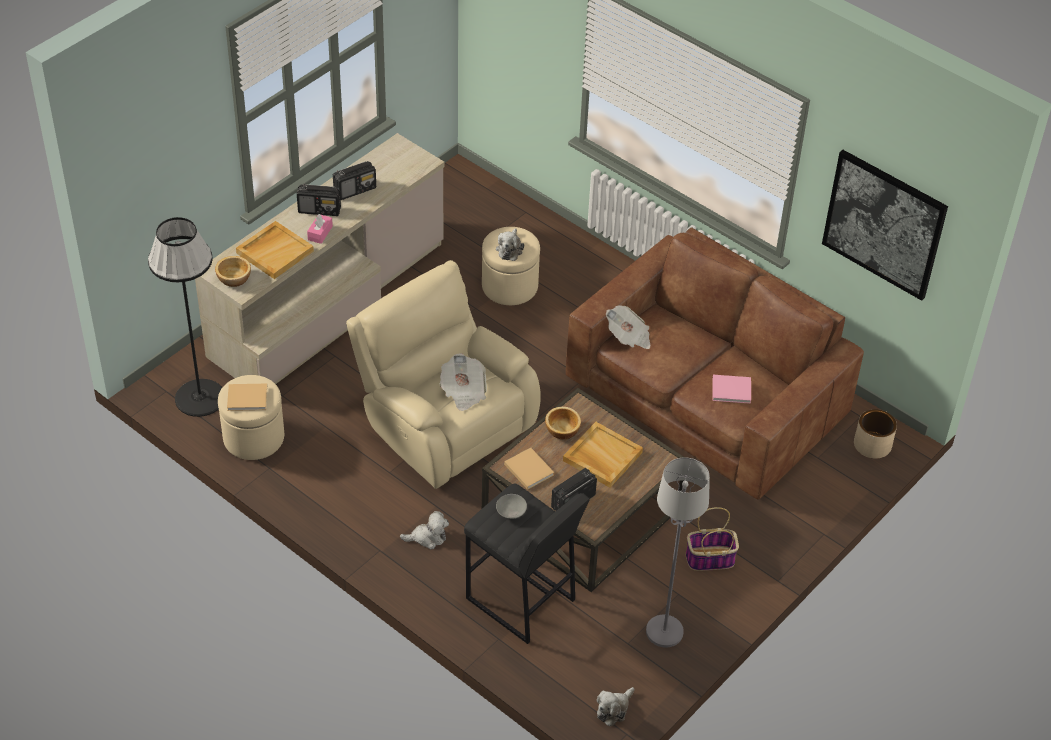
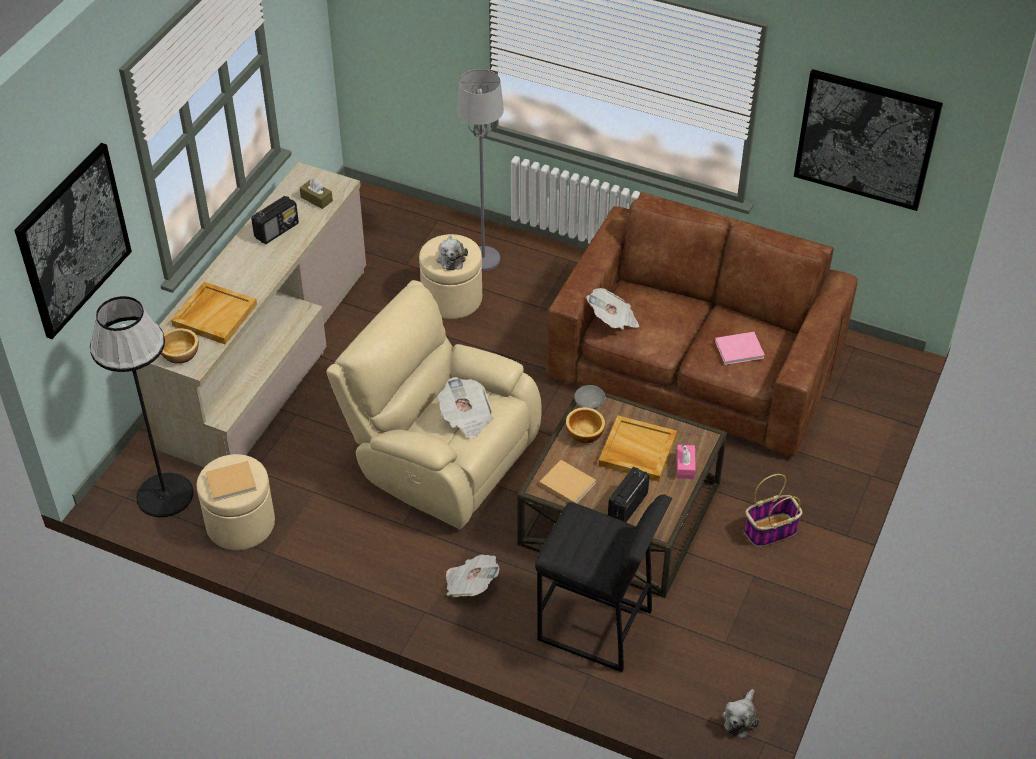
camera: 15 degrees left, 0 degrees up
radio [297,184,341,216] -> none
pink tissue box [307,214,333,244] -> pink tissue box moved to [677,445,696,479]
plush toy [400,511,449,549] -> newspaper [446,554,500,597]
grey bowl [496,494,527,519] -> grey bowl moved to [574,385,605,409]
grey floor lamp [646,457,710,647] -> grey floor lamp moved to [457,69,504,271]
beige planter [854,409,897,459] -> none
none -> picture [14,143,132,339]
none -> brown tissue box [300,179,333,209]

